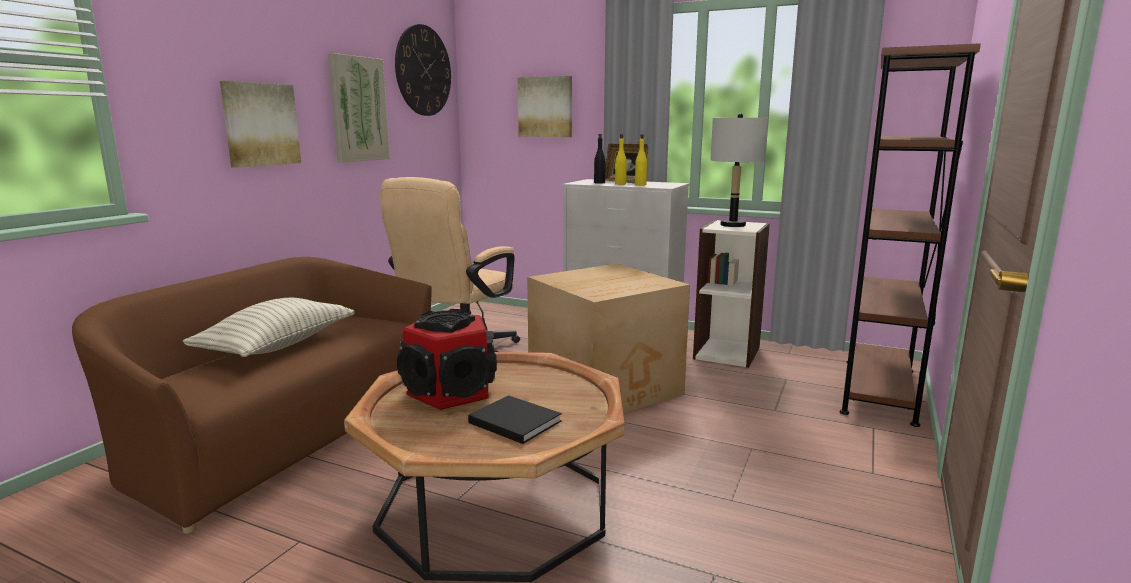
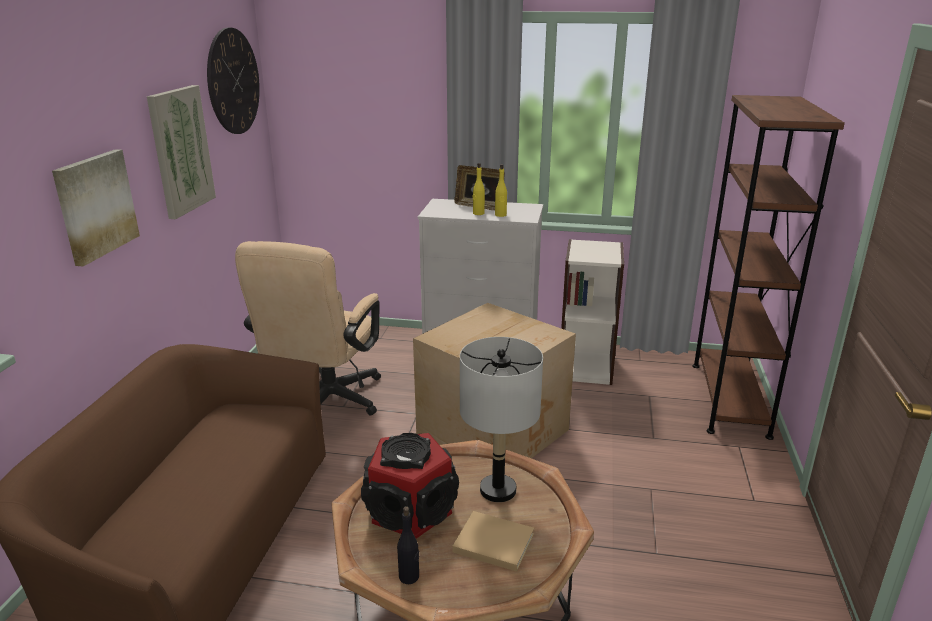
camera: 15 degrees left, 10 degrees up
pillow [183,298,355,357] -> none
black book [468,395,562,444] -> beige book [452,511,534,572]
picture [518,76,572,137] -> none
black bottle [594,134,606,184] -> black bottle moved to [397,506,419,584]
grey table lamp [710,113,768,227] -> grey table lamp moved to [460,337,543,502]

